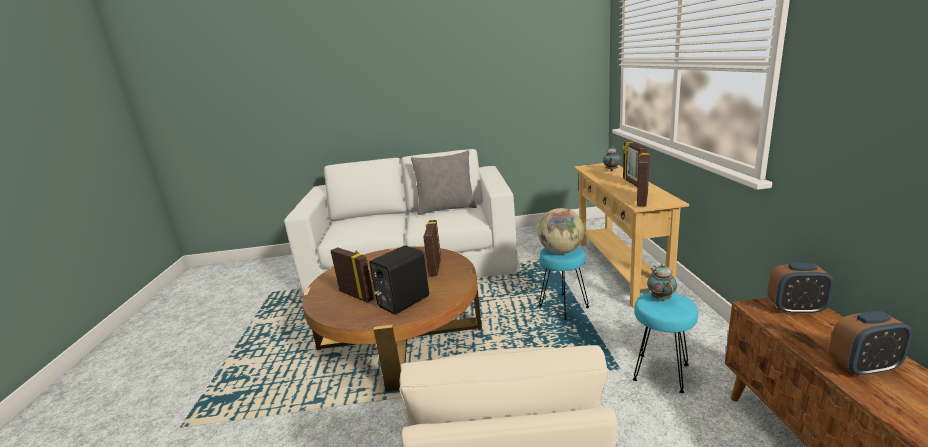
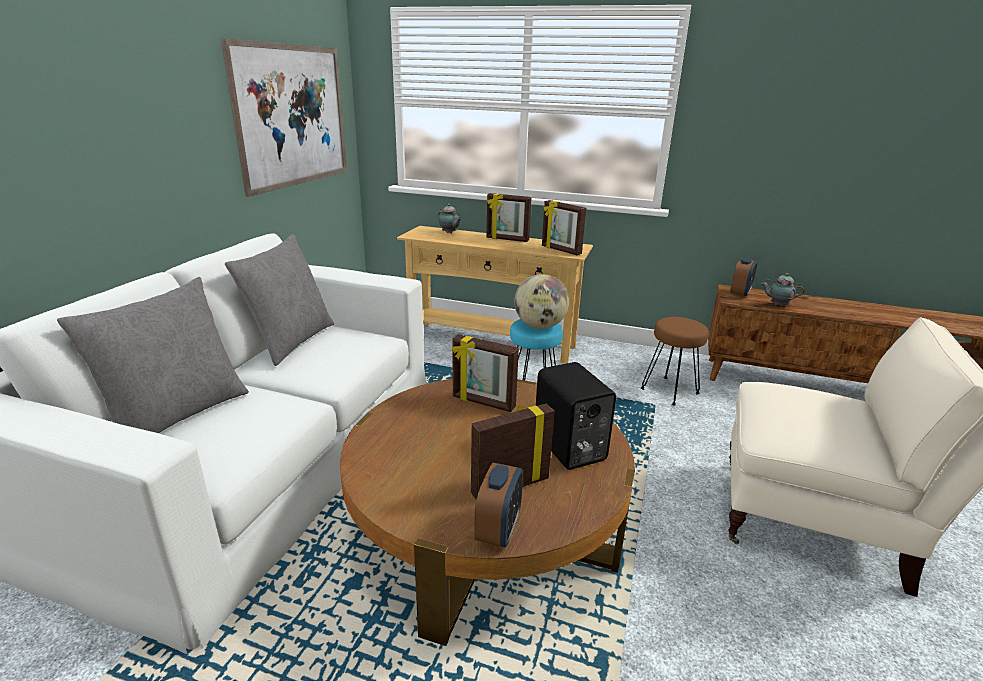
camera: 70 degrees left, 5 degrees up
turquoise stool [633,292,698,393] -> brown stool [641,317,709,405]
teapot [647,264,677,301] -> teapot moved to [761,273,805,306]
alarm clock [829,311,912,377] -> alarm clock moved to [474,463,523,547]
none -> grey pillow [57,277,249,433]
none -> picture [220,38,347,197]

